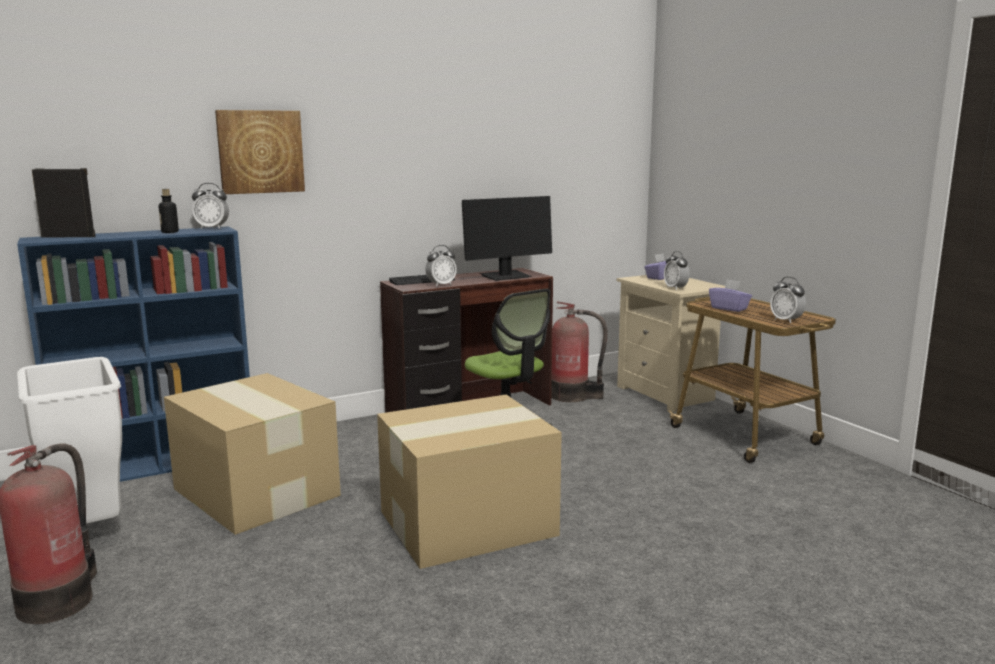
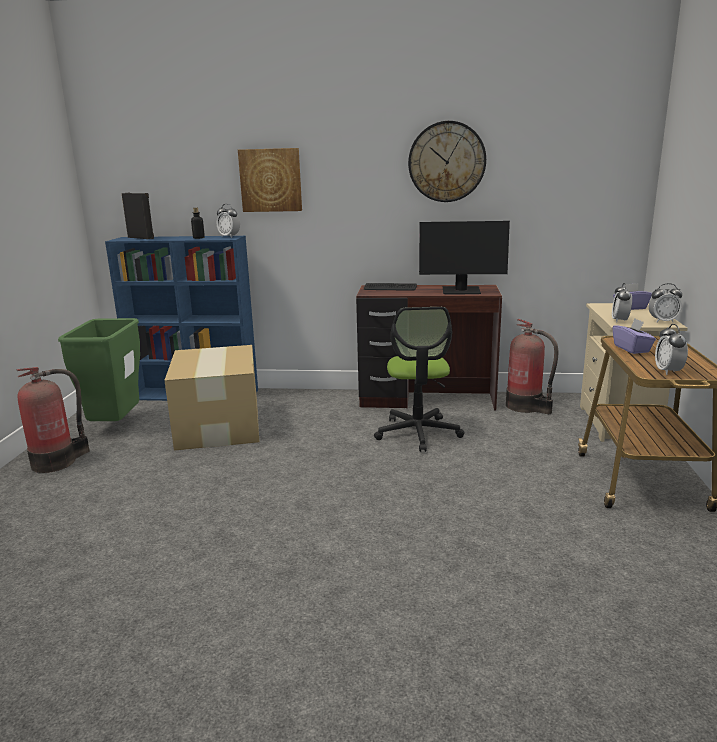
camera: 35 degrees right, 5 degrees up
white trash can [17,357,122,524] -> green trash can [58,318,140,427]
cardboard box [377,394,562,569] -> none
alarm clock [425,245,457,287] -> alarm clock moved to [649,283,682,323]
none -> wall clock [408,121,486,202]

